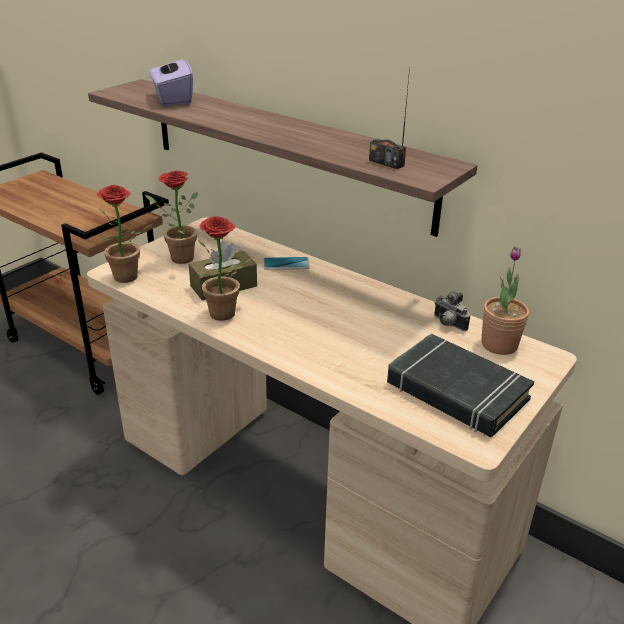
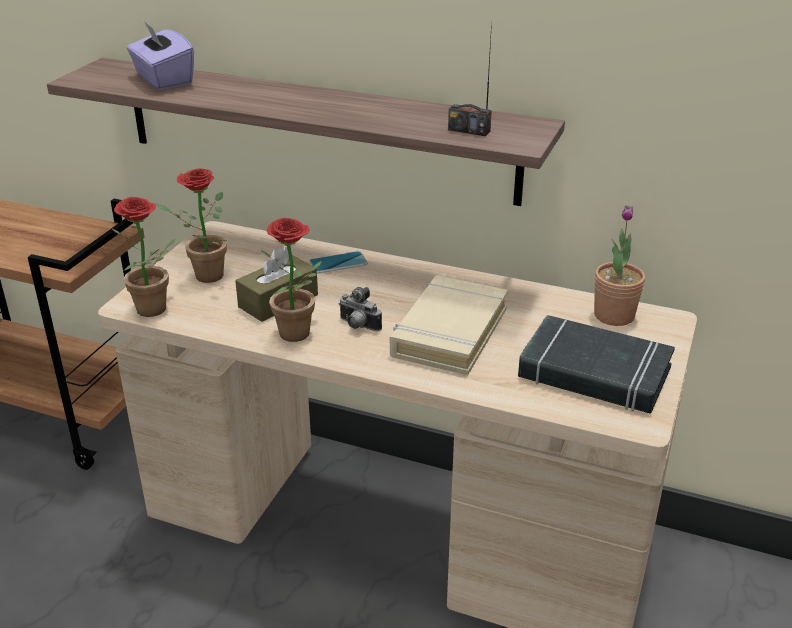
camera: 15 degrees left, 0 degrees up
camera [434,291,470,331] -> camera moved to [339,287,382,331]
none -> beige book [390,276,508,375]

